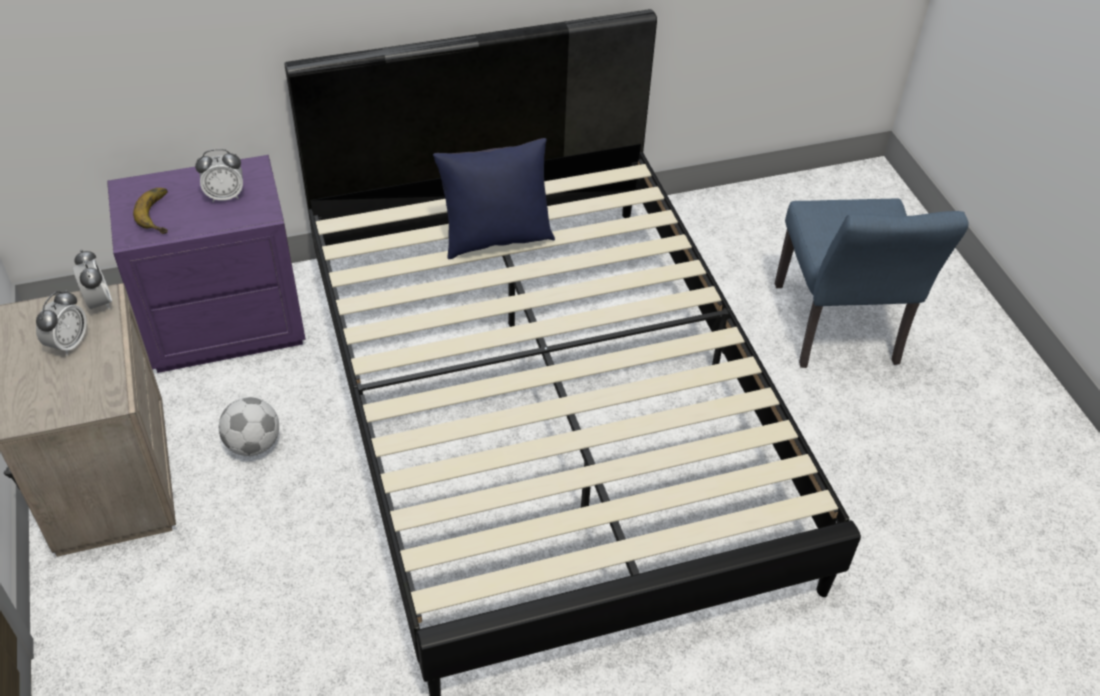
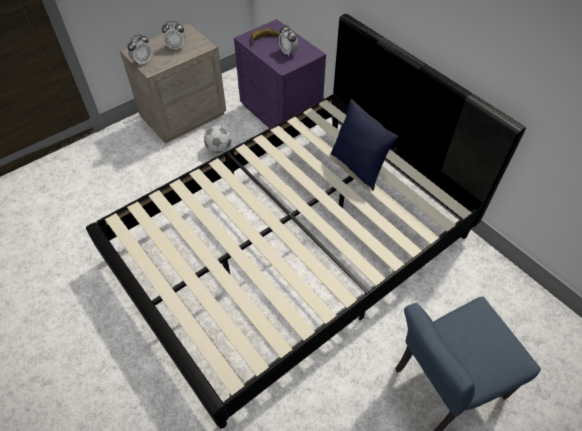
camera: 70 degrees right, 5 degrees up
alarm clock [73,250,112,309] -> alarm clock moved to [127,34,152,66]

